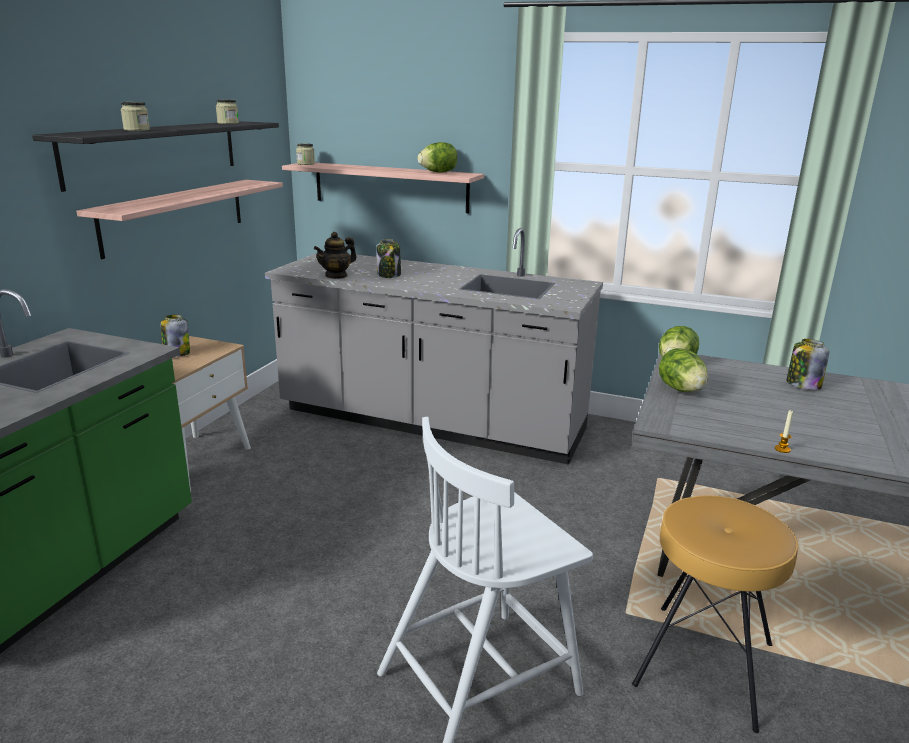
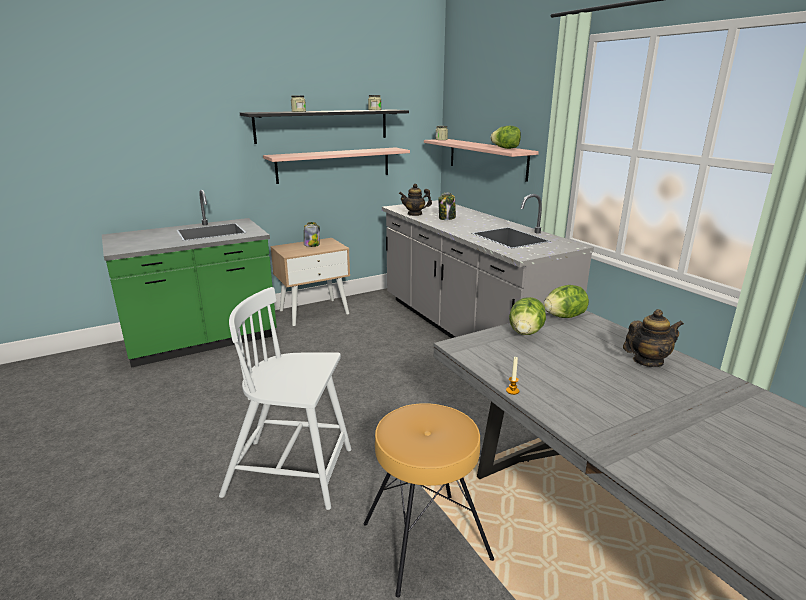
camera: 40 degrees right, 0 degrees up
jar [786,339,829,390] -> teapot [623,309,684,367]

